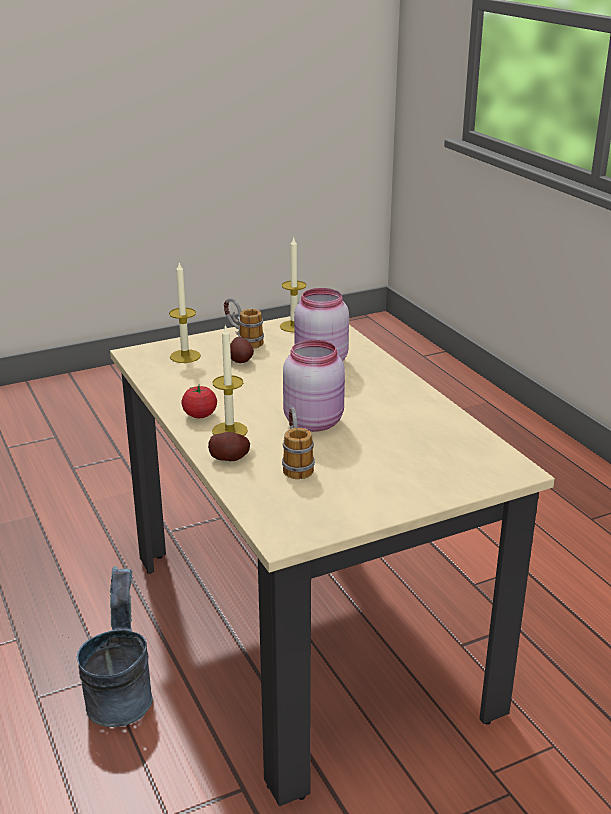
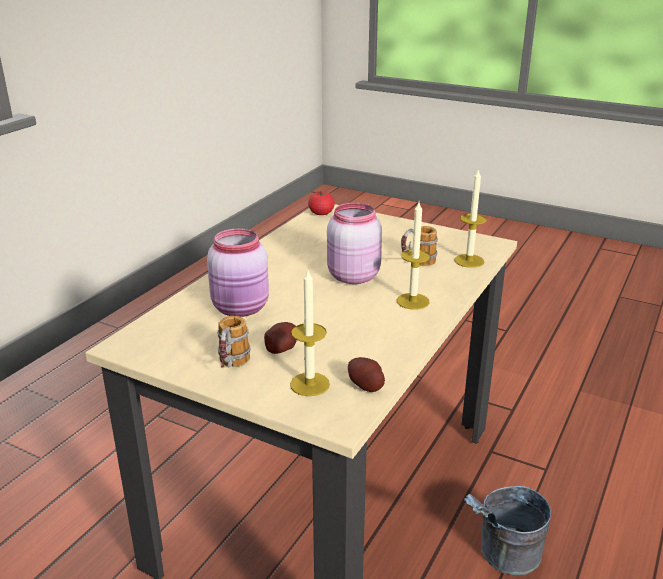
camera: 125 degrees left, 0 degrees up
tomato [182,385,217,418] -> tomato moved to [308,191,335,215]
potato [208,432,250,461] -> potato moved to [348,357,385,392]
candle [280,238,307,332] -> candle moved to [454,168,487,268]

